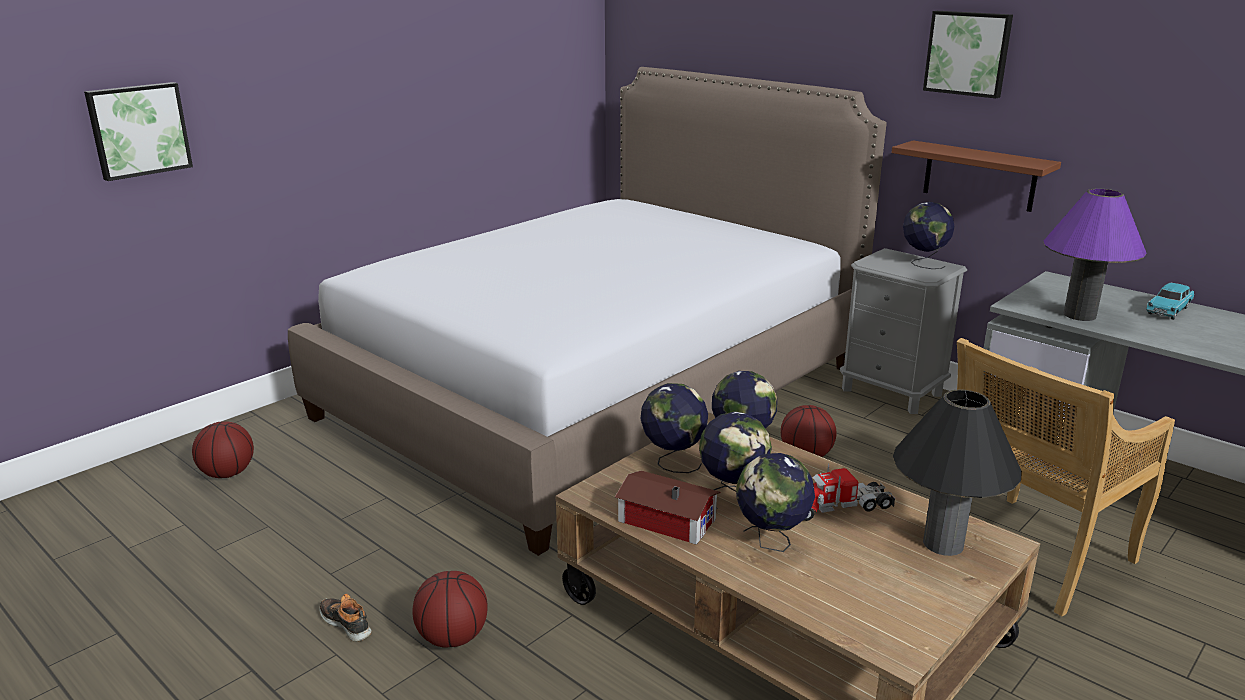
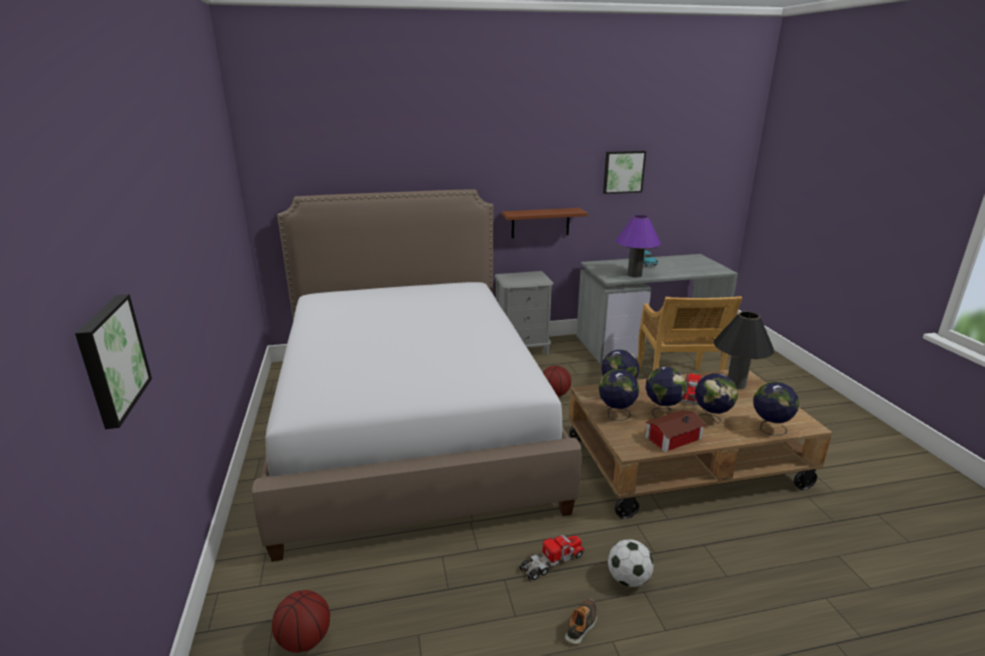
camera: 55 degrees left, 0 degrees up
shoe [319,594,372,642] -> shoe turned 135 degrees clockwise [565,599,597,645]
basketball [412,571,488,647] -> football [608,539,654,587]
globe [903,202,955,269] -> globe moved to [753,381,799,435]
picture [923,11,1013,98] -> picture moved to [603,151,646,194]
none -> toy truck [519,533,585,581]

